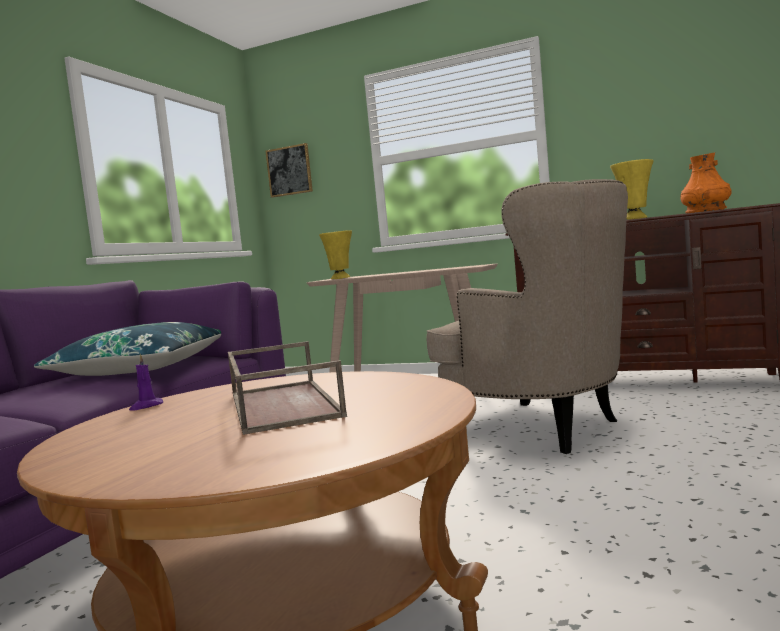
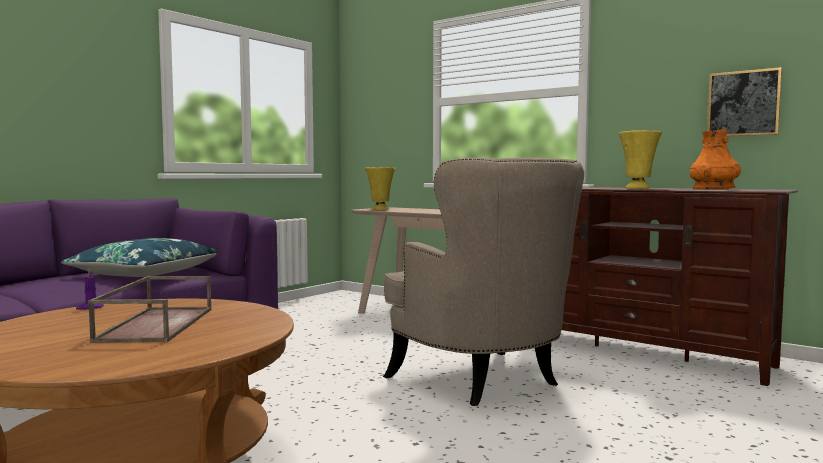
camera: 15 degrees right, 0 degrees up
picture [265,143,313,198] -> picture moved to [707,67,782,136]

